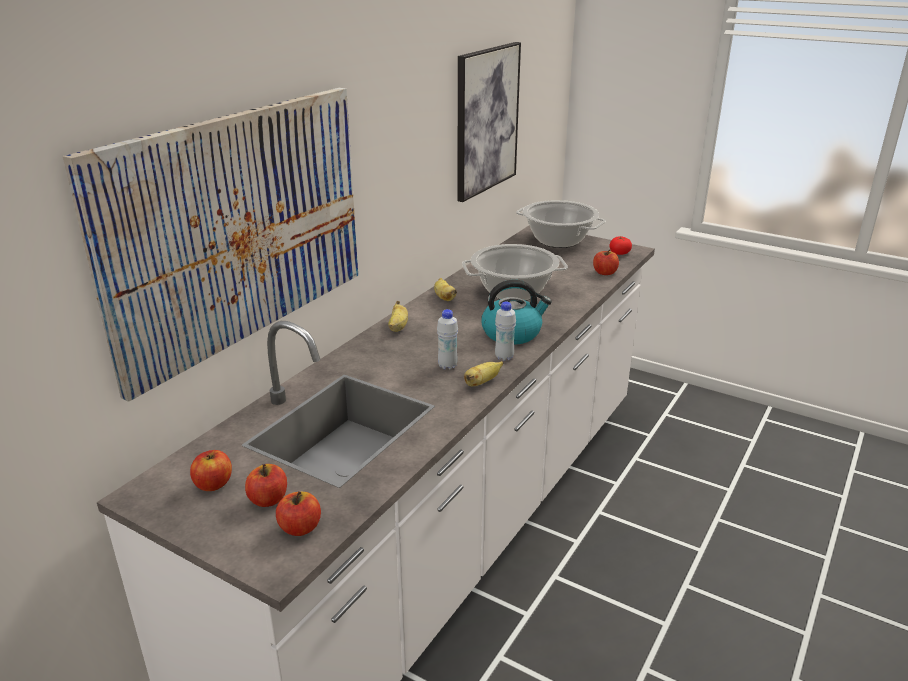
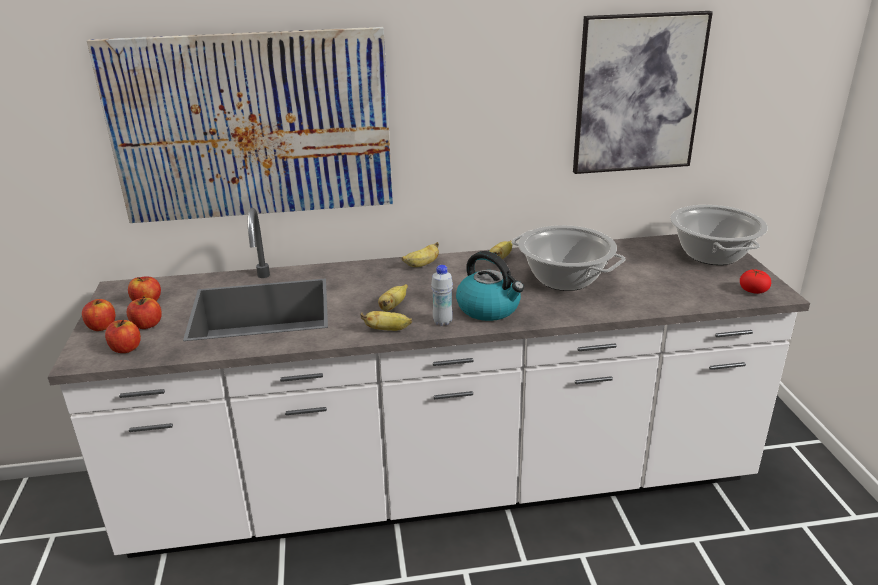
camera: 50 degrees right, 0 degrees up
white bottle [437,309,458,370] -> banana [378,284,408,312]
apple [593,250,619,275] -> apple moved to [82,299,115,331]

